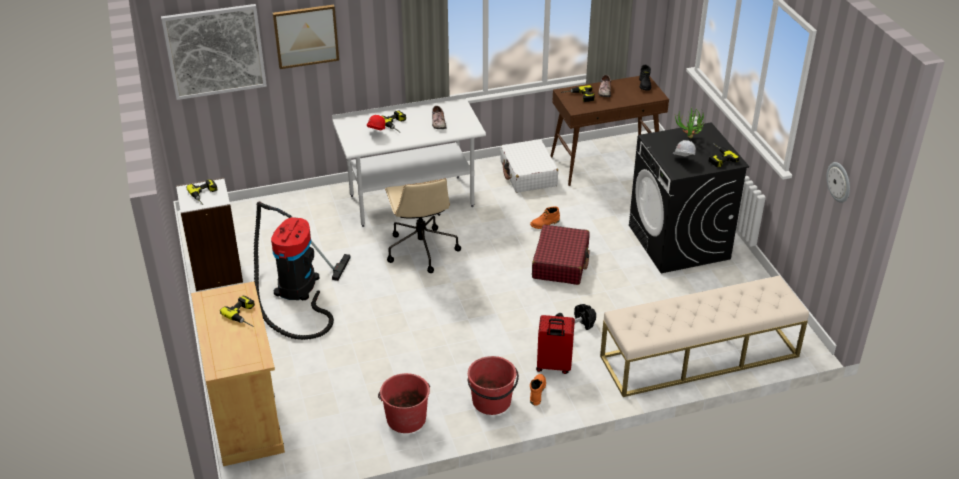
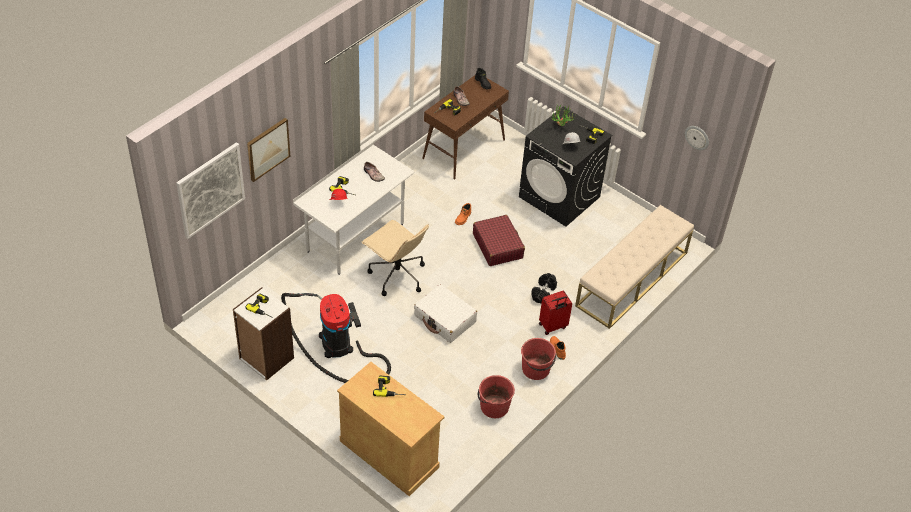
camera: 35 degrees left, 10 degrees up
white suitcase [500,139,559,193] -> white suitcase moved to [414,284,477,343]

